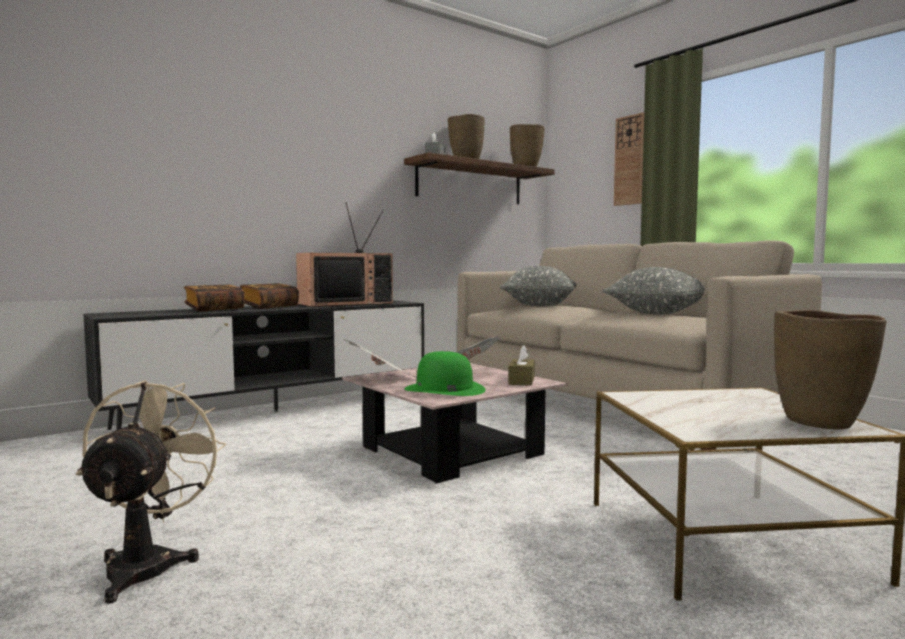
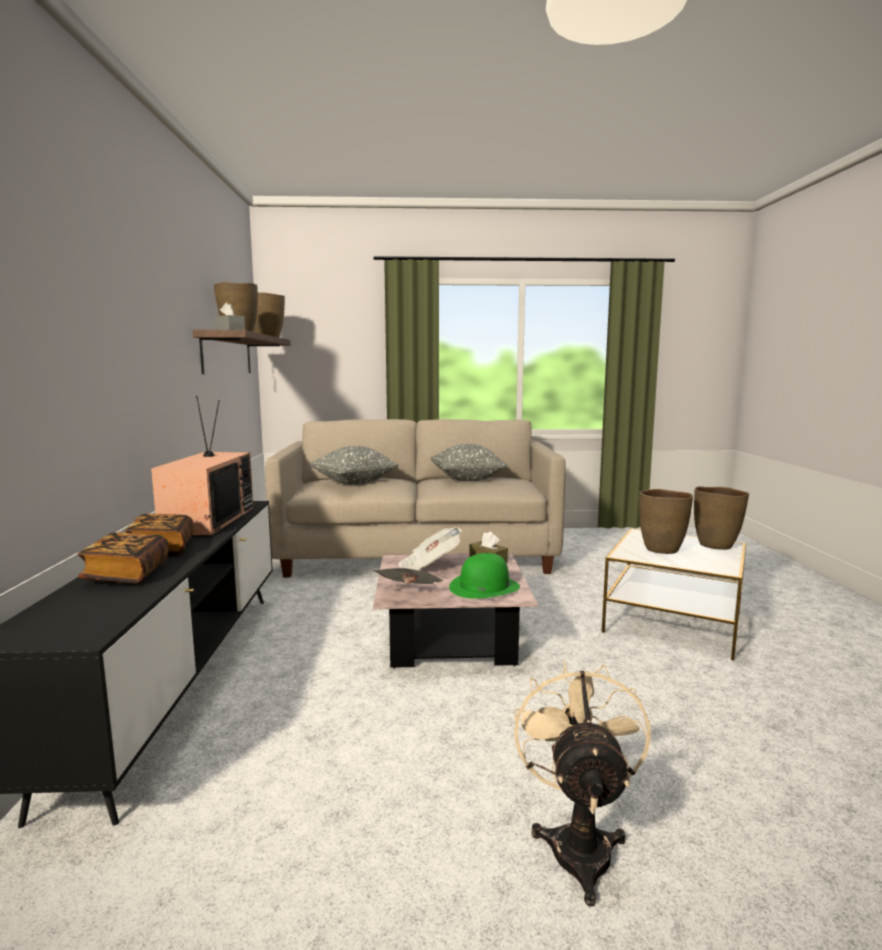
camera: 55 degrees left, 5 degrees up
beige fan [76,381,226,604] -> beige fan turned 60 degrees clockwise [514,660,651,907]
wall clock [614,113,644,206] -> none
none -> brown vase [639,489,693,554]

